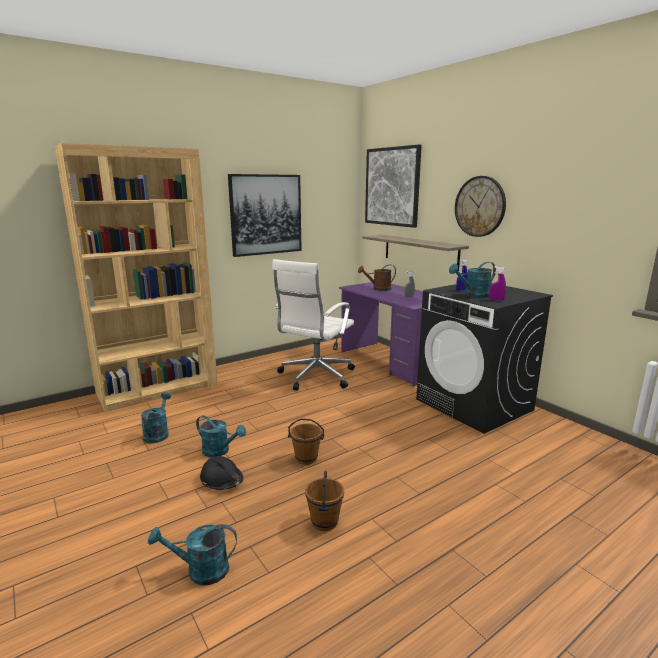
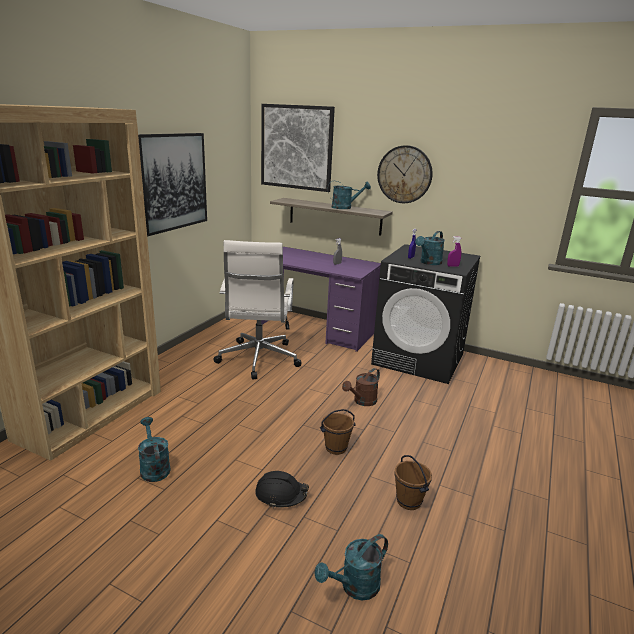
camera: 30 degrees left, 5 degrees up
turquoise watering can [196,415,246,457] -> turquoise watering can moved to [328,181,371,209]
brown watering can [358,265,396,291] -> brown watering can moved to [342,368,380,406]

